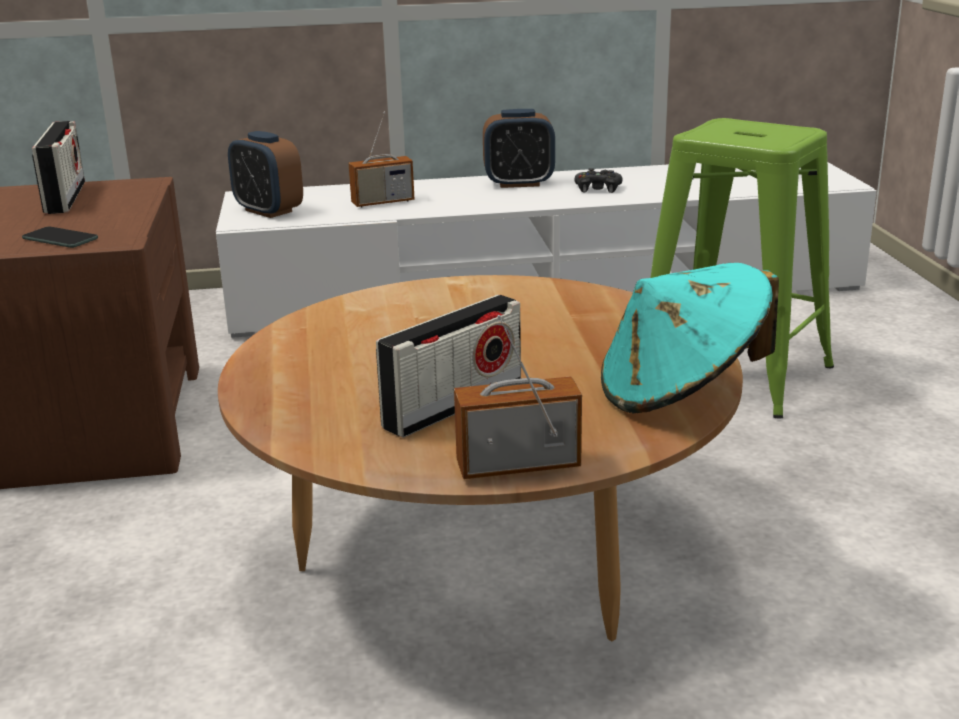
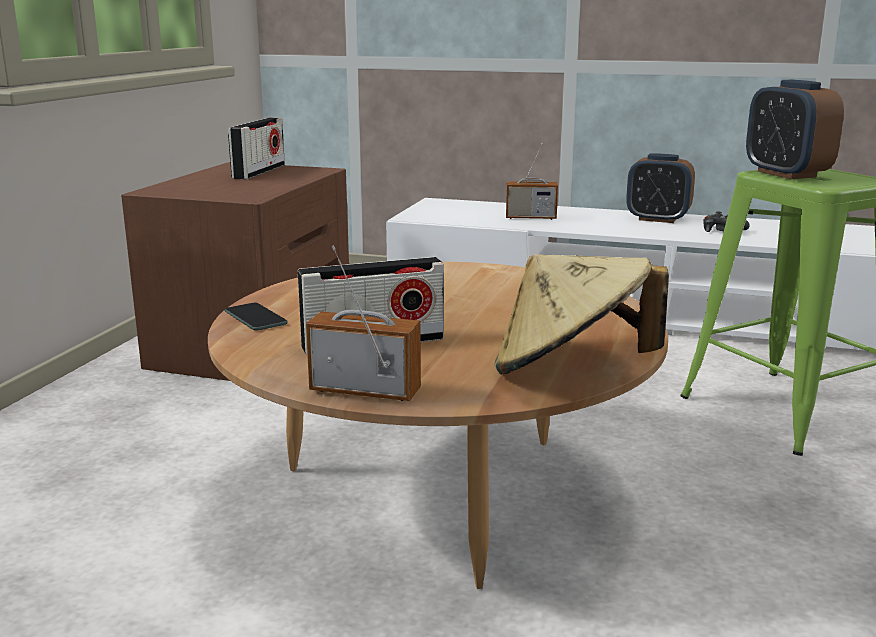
camera: 25 degrees right, 5 degrees down
phone [22,227,98,248] -> phone moved to [225,303,287,331]
alarm clock [228,131,303,218] -> alarm clock moved to [746,80,844,179]
turquoise hat [601,263,779,413] -> beige hat [495,254,669,374]

